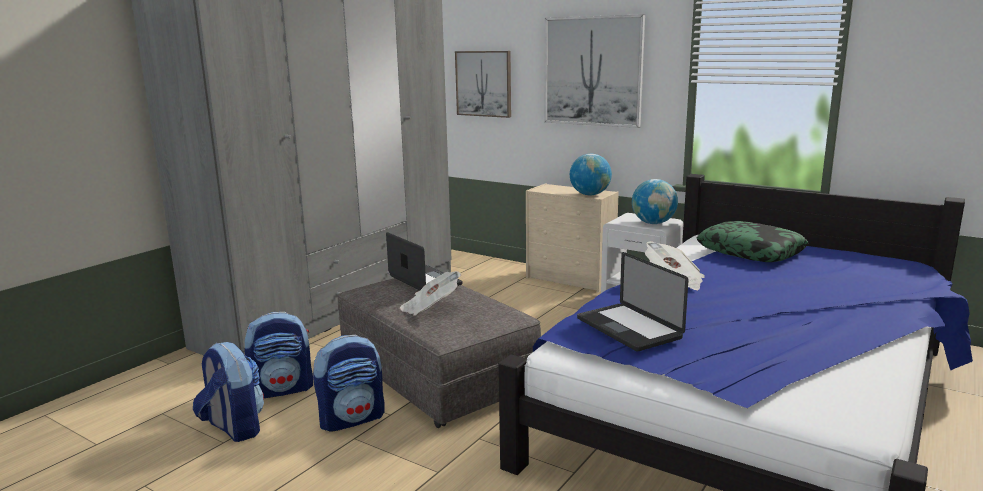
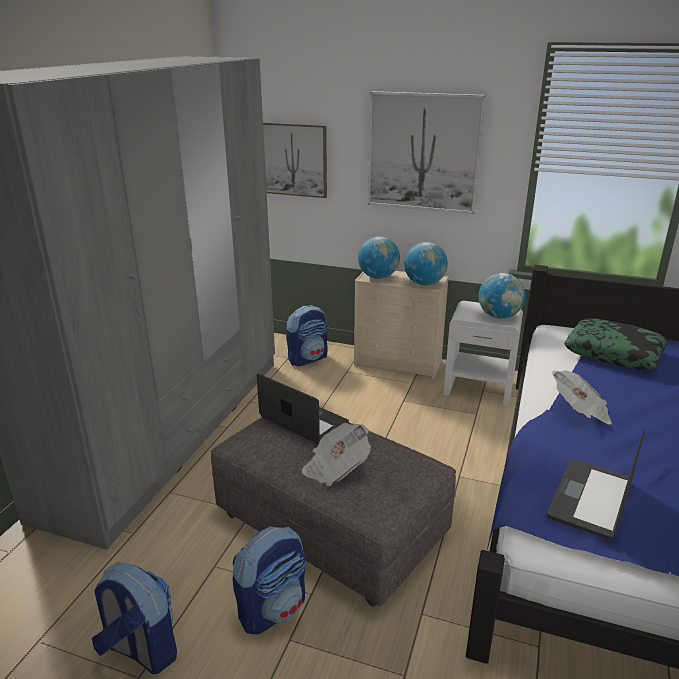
camera: 15 degrees left, 10 degrees up
backpack [244,312,313,398] -> backpack moved to [286,305,328,366]
laptop [577,252,688,352] -> laptop turned 75 degrees clockwise [547,429,645,540]
none -> globe [358,236,400,279]

